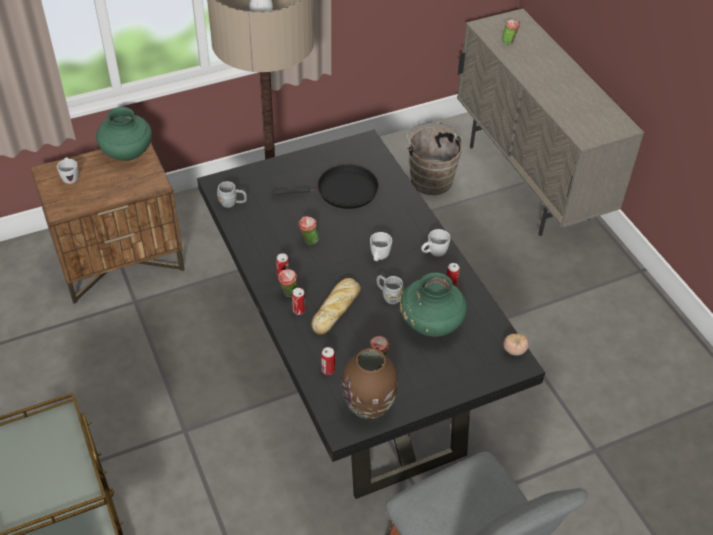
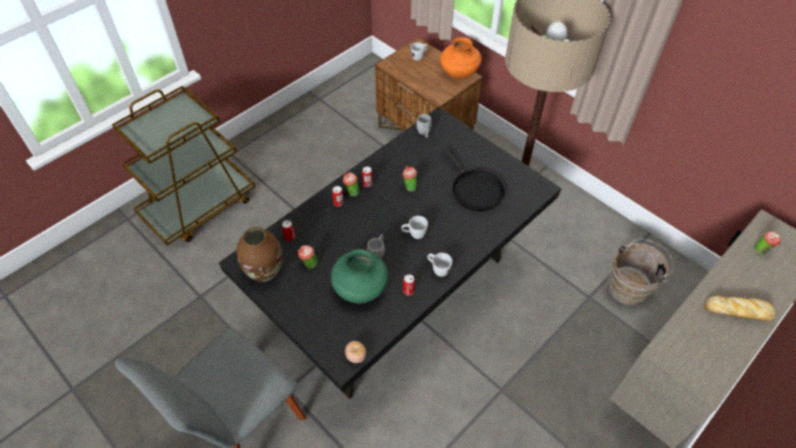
camera: 70 degrees right, 5 degrees up
green vase [96,107,152,161] -> orange vase [440,37,482,79]
bread [311,278,361,335] -> bread moved to [704,296,775,321]

